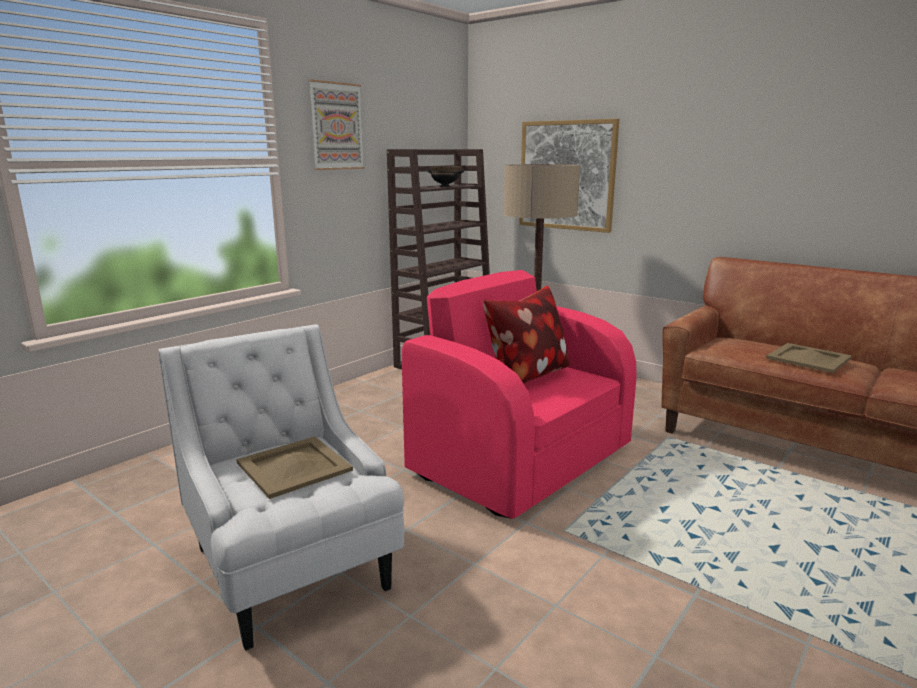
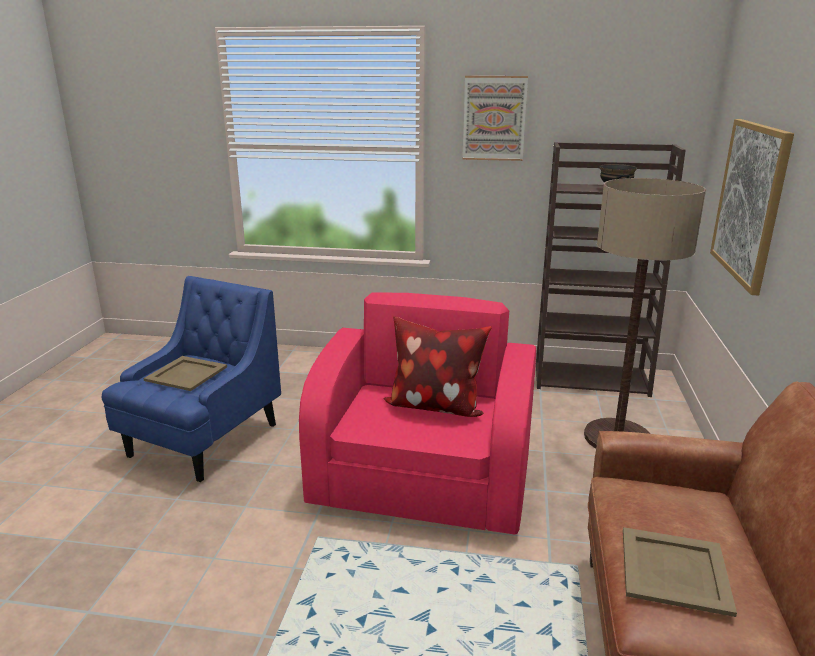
camera: 60 degrees right, 5 degrees up
white armchair [158,324,404,650] -> blue armchair [102,276,281,482]

